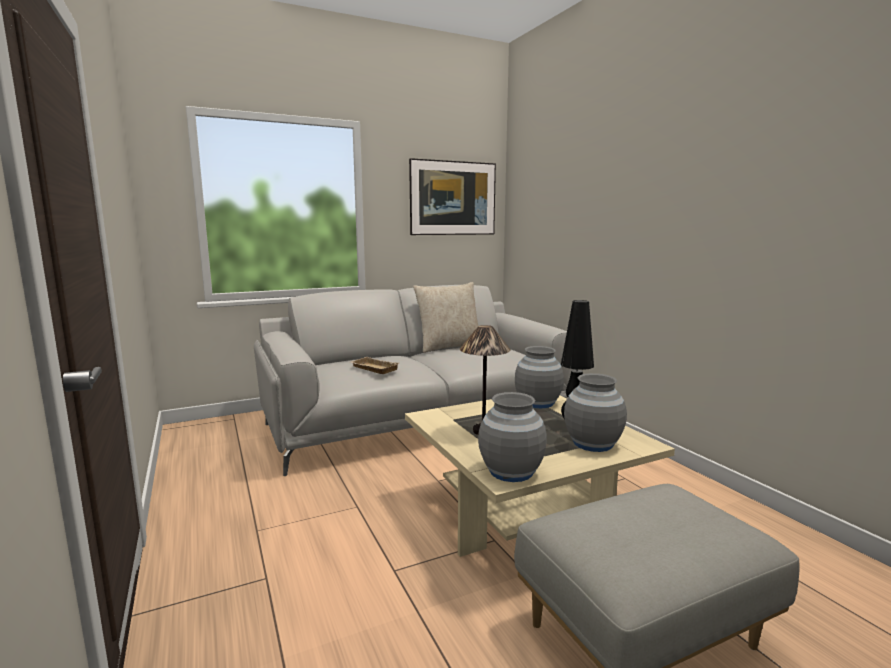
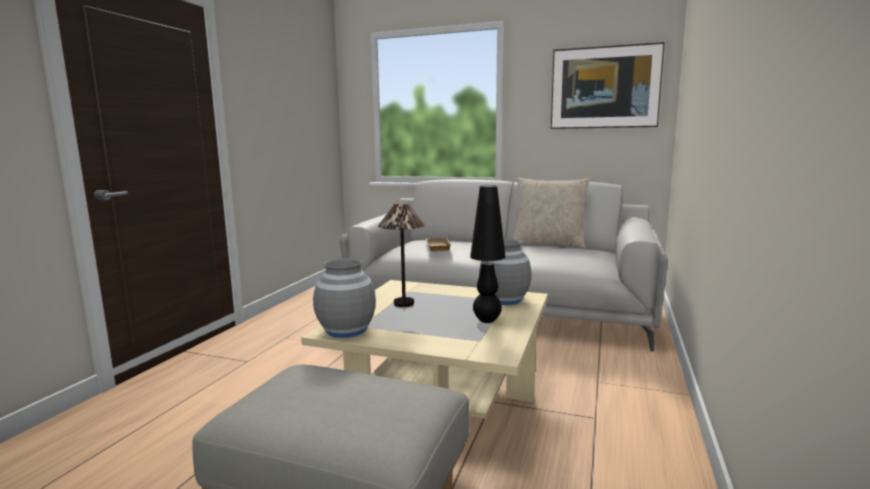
camera: 45 degrees right, 0 degrees up
grey vase [564,373,627,452] -> none

